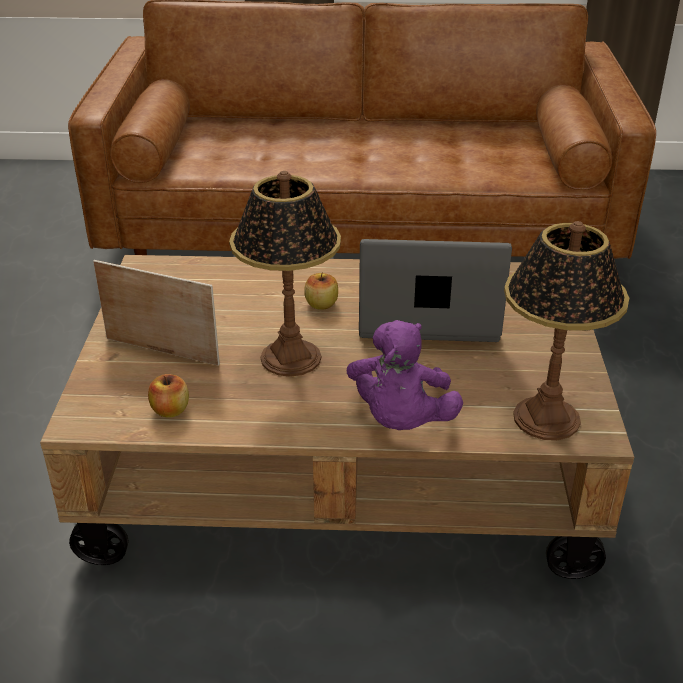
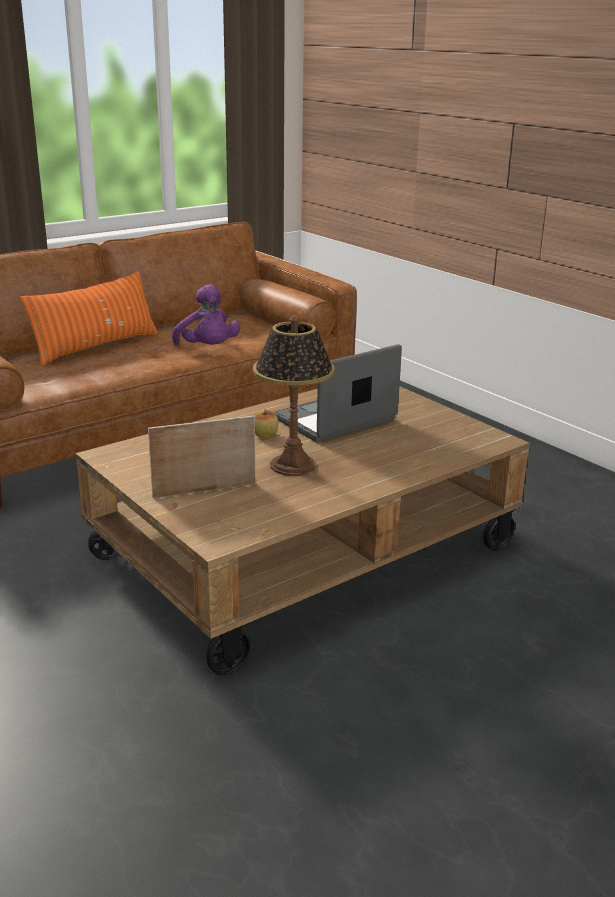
camera: 40 degrees left, 10 degrees down
apple [148,374,189,418] -> none
purple plush toy [347,320,463,430] -> purple plush toy moved to [172,284,240,345]
table lamp [504,221,629,440] -> none
none -> orange pillow [20,271,158,366]

